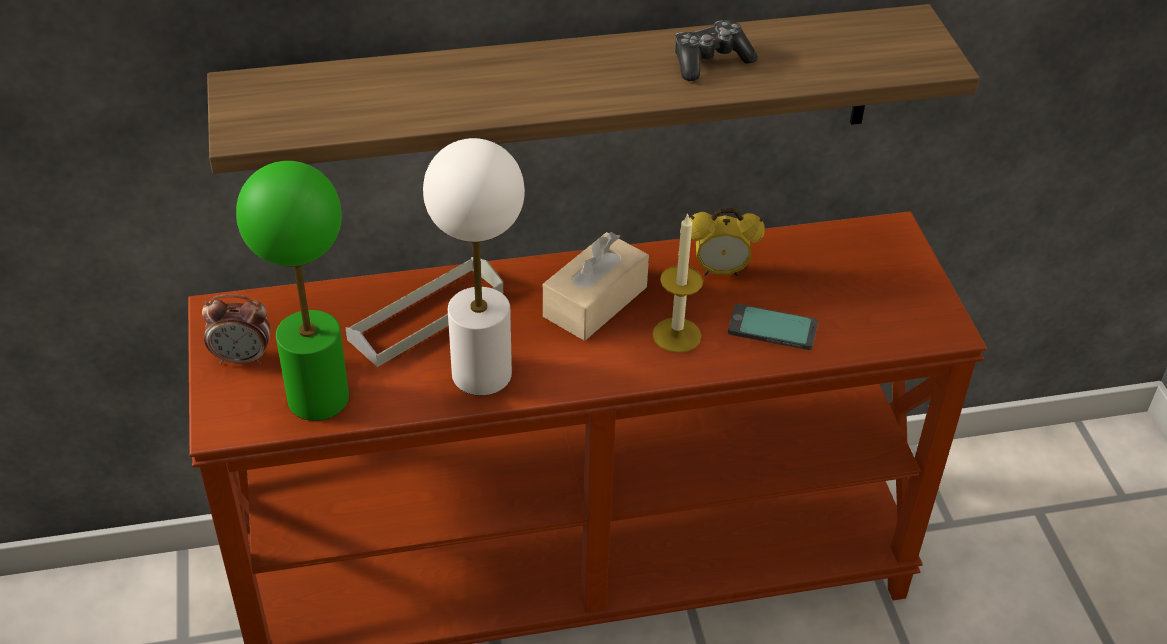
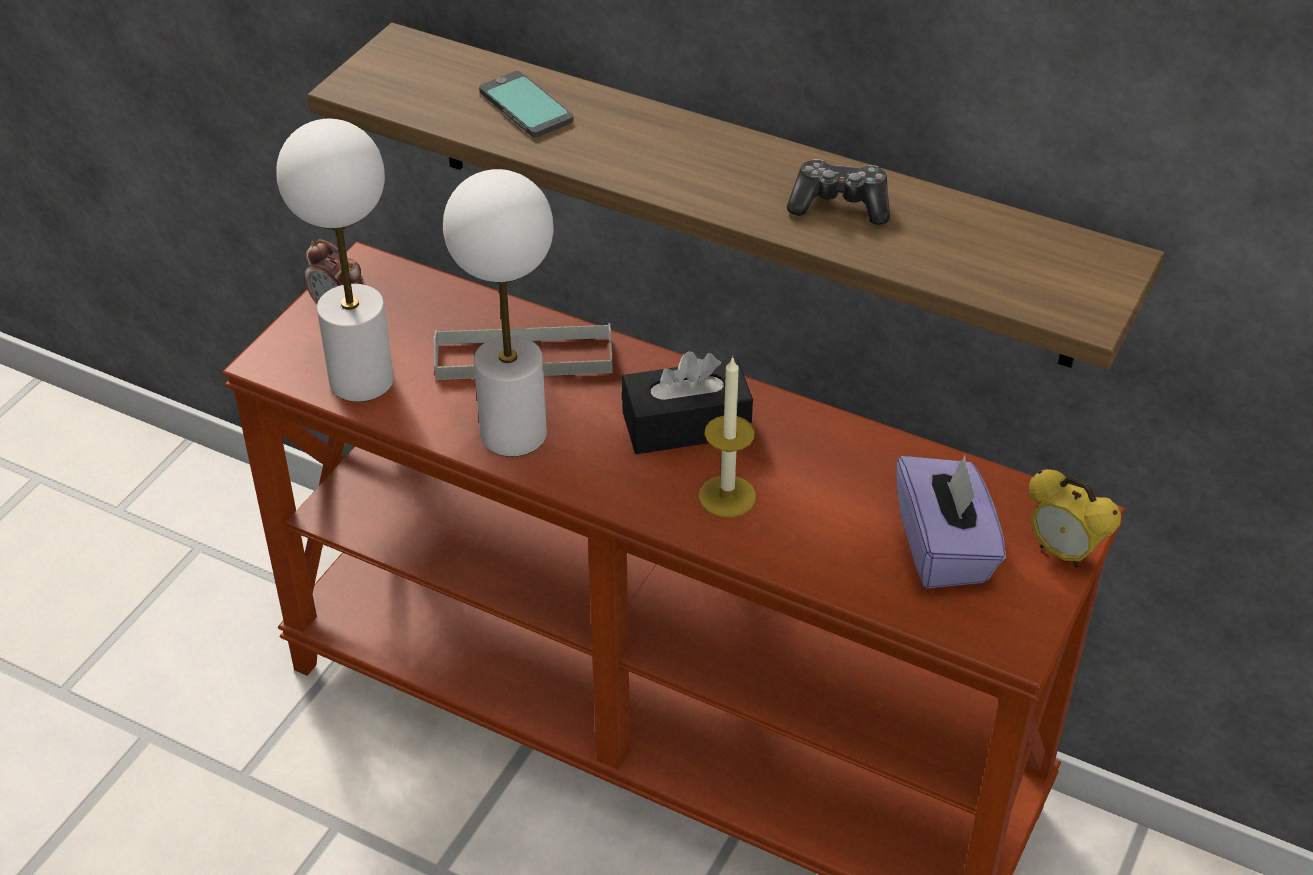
camera: 40 degrees right, 0 degrees up
green table lamp [236,161,349,421] -> white table lamp [276,119,394,402]
beige tissue box [543,232,649,341] -> black tissue box [622,351,753,454]
alarm clock [690,208,765,277] -> alarm clock moved to [1029,469,1121,568]
phone [728,304,818,350] -> phone moved to [479,71,574,138]
none -> purple tissue box [896,456,1006,588]

